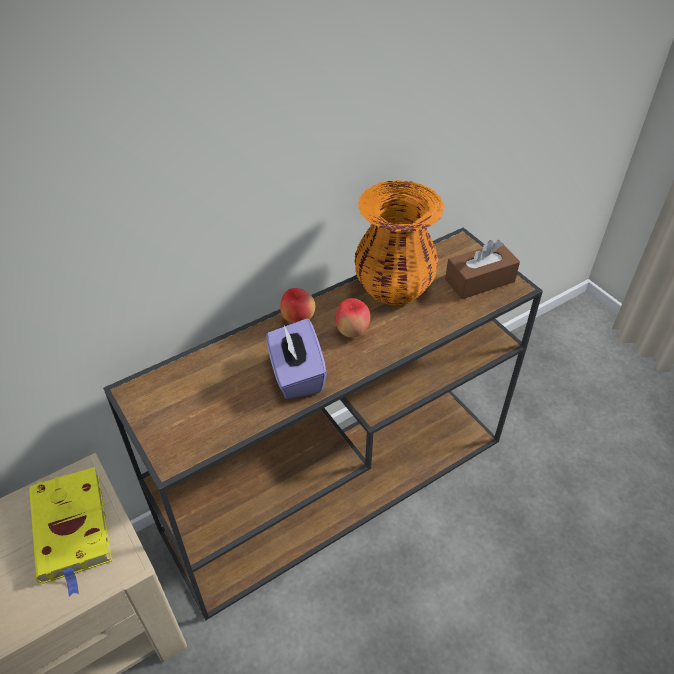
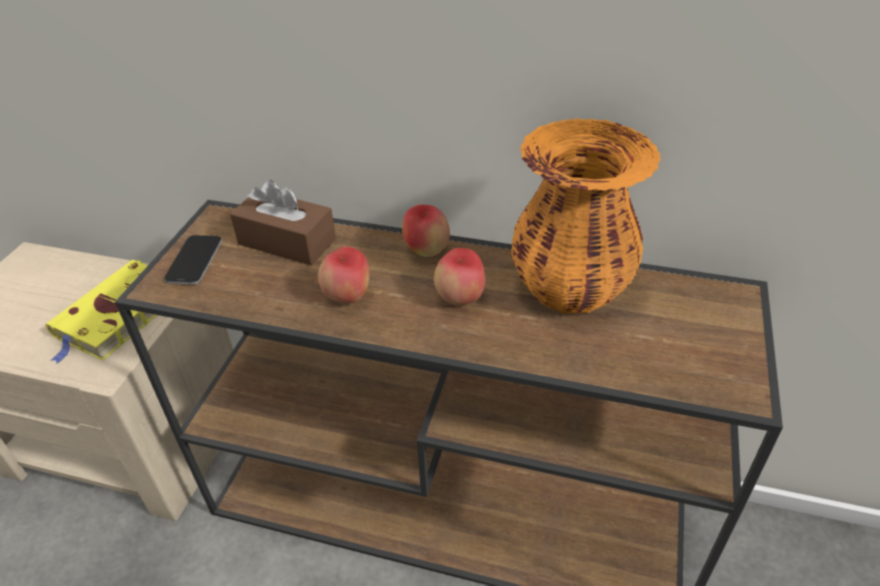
camera: 50 degrees right, 5 degrees down
purple tissue box [266,319,327,399] -> apple [318,247,370,303]
brown tissue box [445,240,520,299] -> brown tissue box moved to [230,180,336,266]
none -> phone [164,235,222,285]

